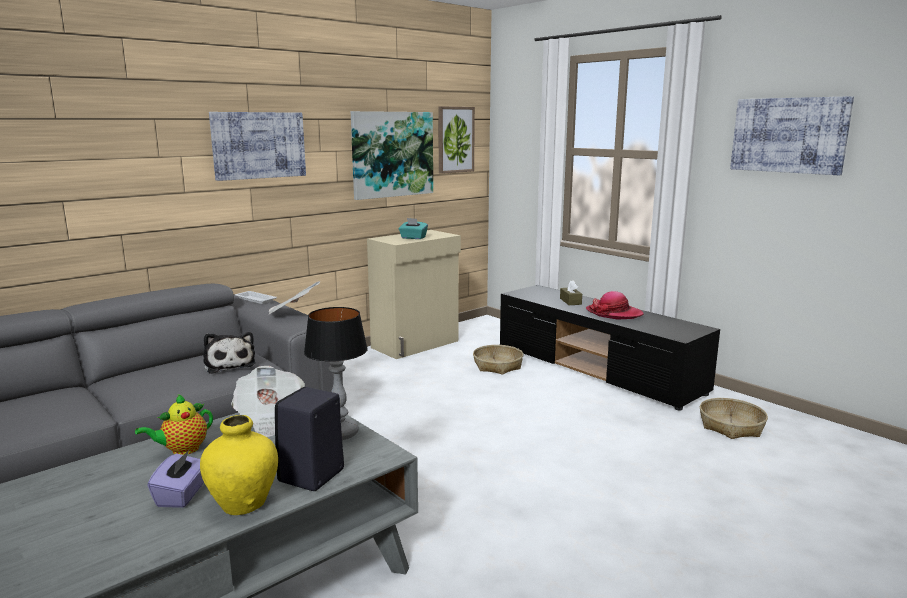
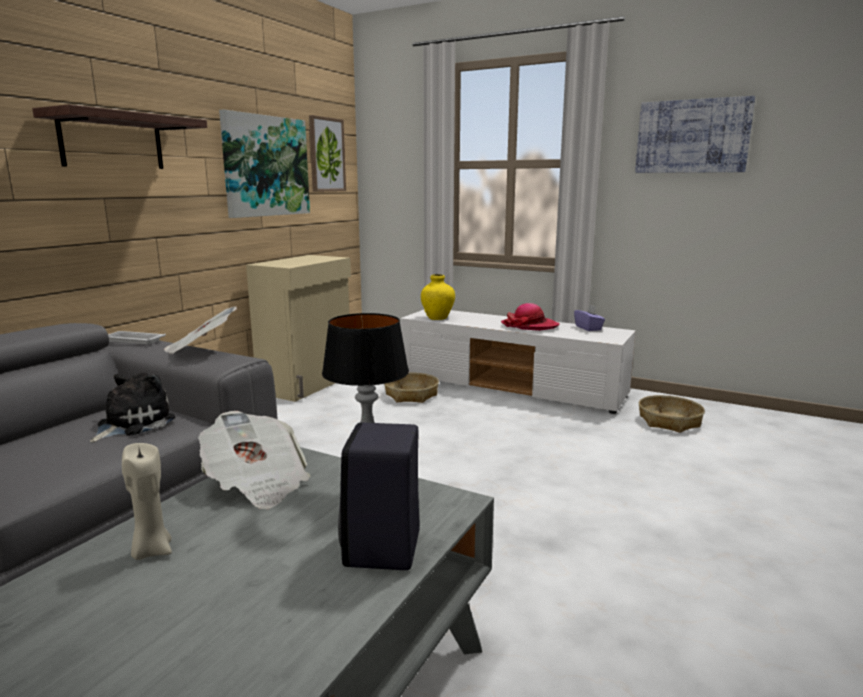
camera: 20 degrees left, 0 degrees up
teapot [135,394,213,455] -> beige candle [122,443,172,560]
purple tissue box [147,450,204,508] -> purple tissue box moved to [574,305,605,331]
yellow vase [200,415,278,515] -> yellow vase moved to [421,274,455,320]
plush toy [203,332,256,374] -> plush toy turned 105 degrees counterclockwise [90,372,176,443]
picture [209,112,306,181] -> shelf [32,104,207,169]
turquoise tissue box [399,218,428,239] -> none
black tv stand [500,285,720,411] -> white tv stand [400,310,636,414]
brown tissue box [560,280,582,305] -> none

